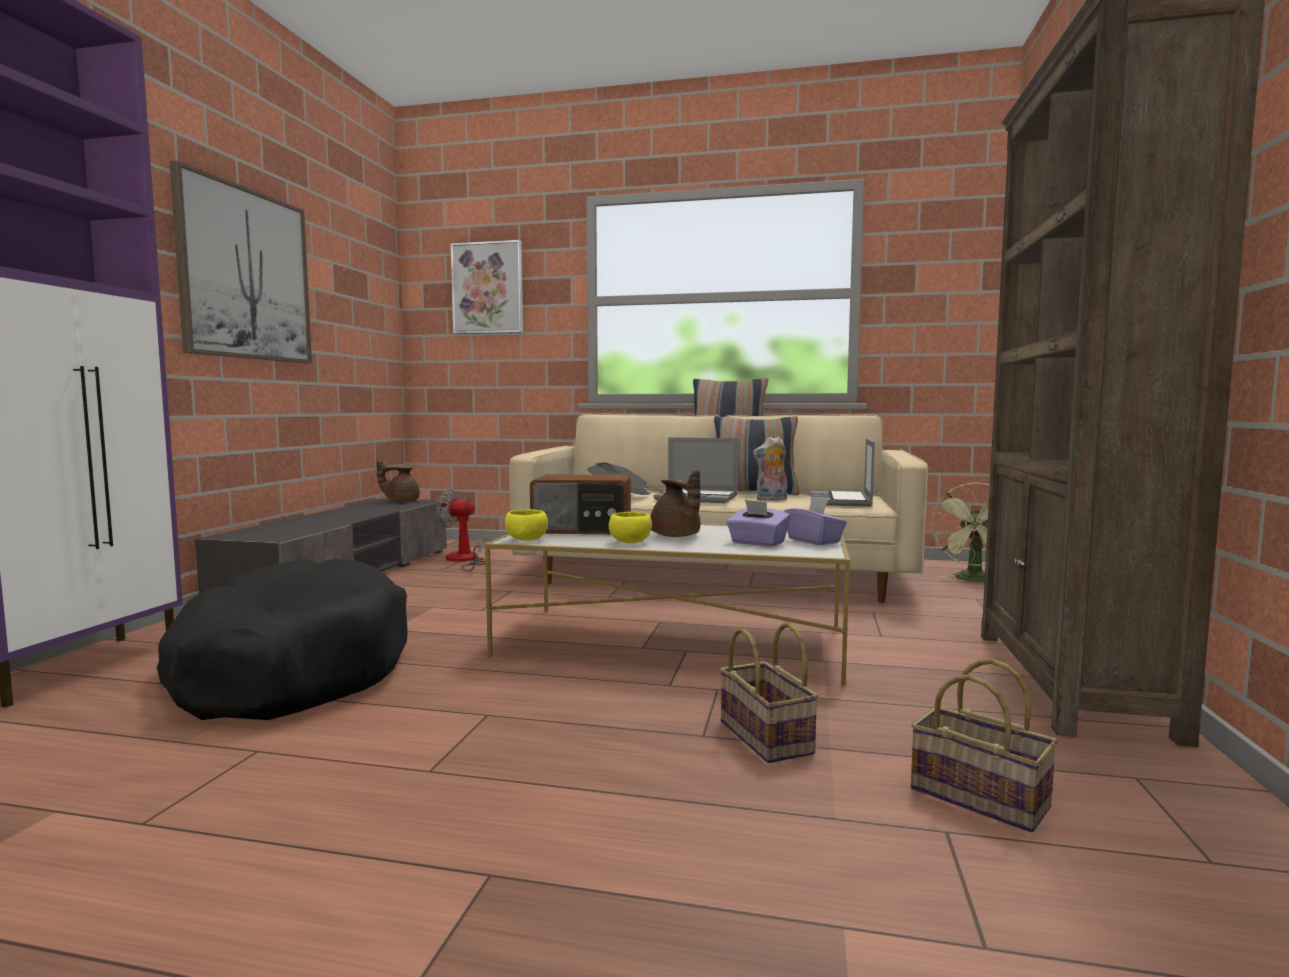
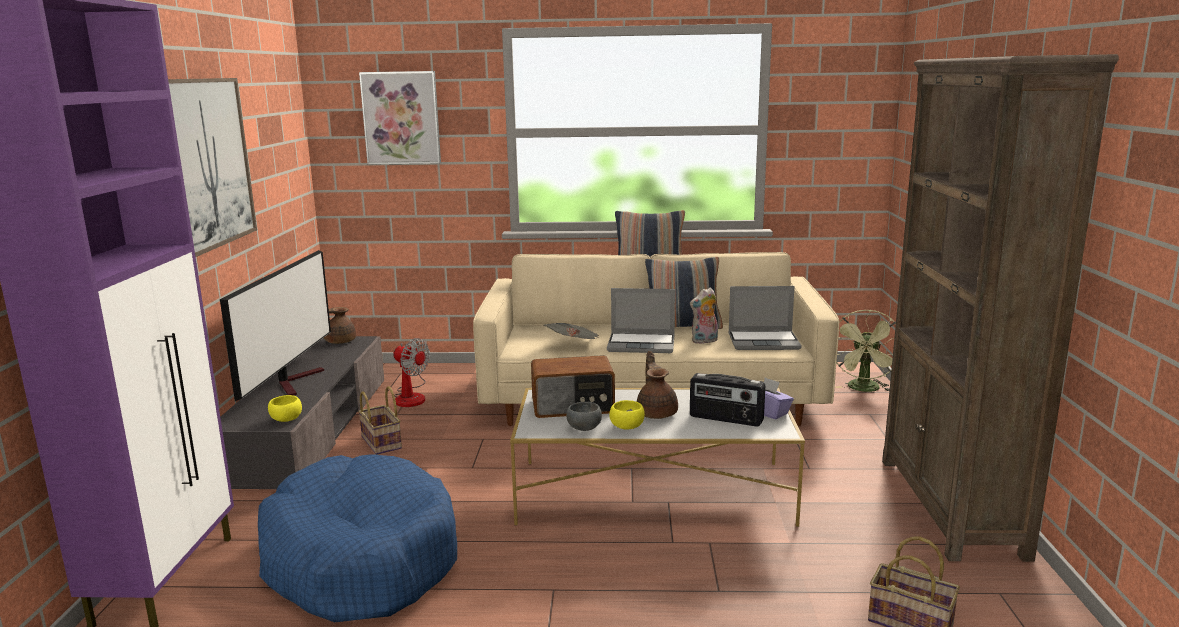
camera: 10 degrees left, 10 degrees up
black dog bed [157,559,408,720] -> blue dog bed [258,454,457,622]
fan [437,489,486,571] -> fan turned 150 degrees counterclockwise [393,338,430,407]
yellow bowl [505,509,548,541] -> yellow bowl moved to [268,395,302,422]
brown teapot [650,470,701,537] -> brown teapot turned 150 degrees counterclockwise [637,351,678,419]
basket [720,622,819,763] -> basket moved to [358,386,402,455]
purple tissue box [727,500,790,547] -> radio [690,373,765,426]
laptop [810,439,875,507] -> laptop turned 90 degrees counterclockwise [728,286,802,350]
none -> television [220,250,331,401]
none -> grey bowl [566,402,602,431]

